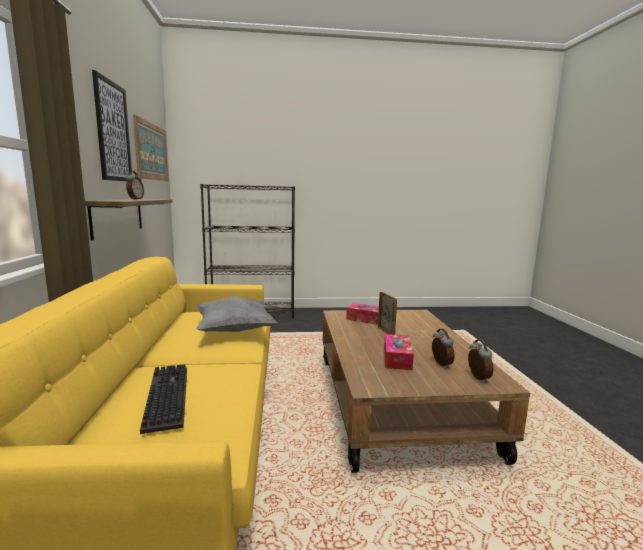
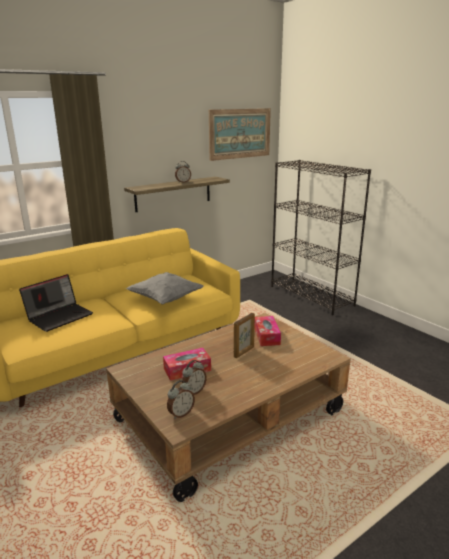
camera: 60 degrees right, 10 degrees up
picture [92,70,132,182] -> none
keyboard [140,364,187,434] -> laptop [19,274,93,332]

